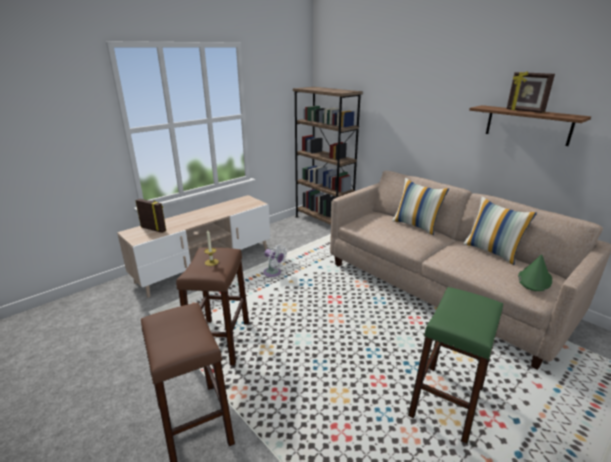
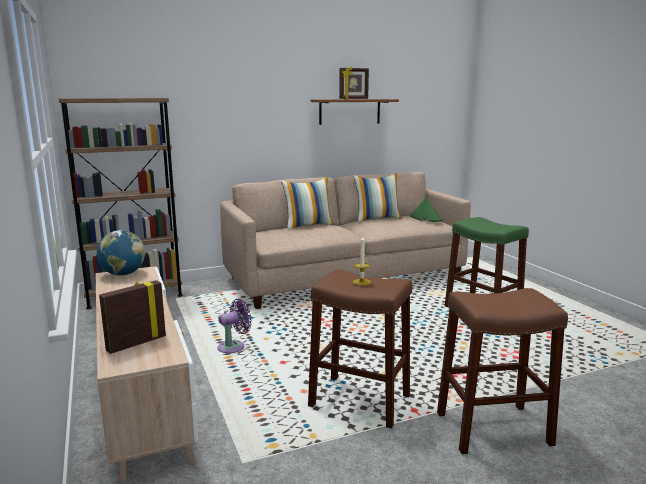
camera: 70 degrees left, 10 degrees down
white fan [263,245,287,277] -> purple fan [217,299,252,353]
none -> globe [97,230,145,276]

